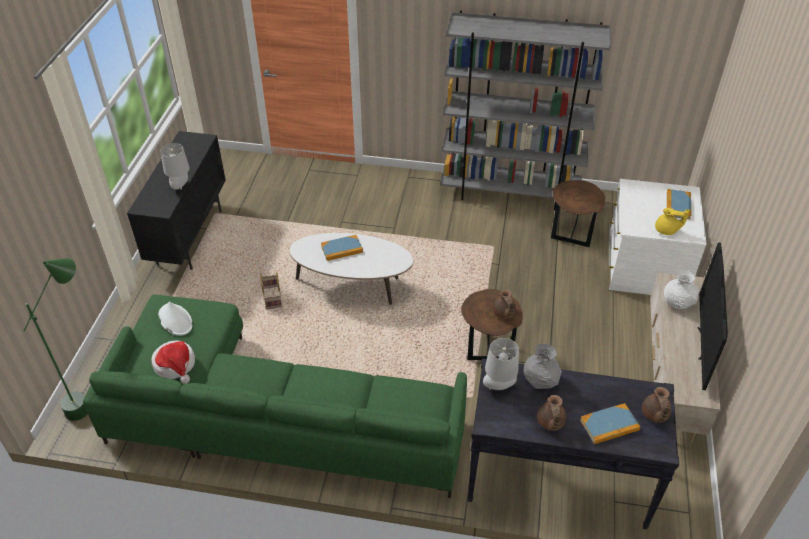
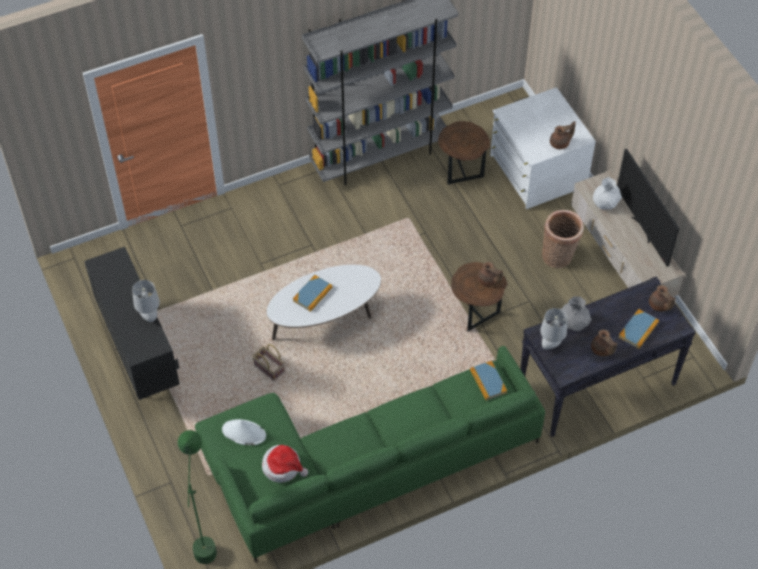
camera: 35 degrees left, 10 degrees up
yellow teapot [655,208,690,235] -> brown teapot [550,121,576,149]
book [667,189,691,219] -> book moved to [470,361,507,400]
none -> basket [542,210,584,268]

